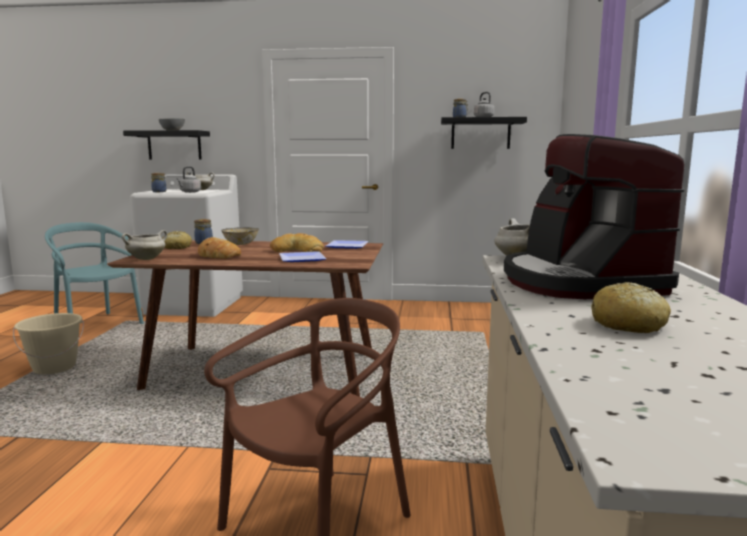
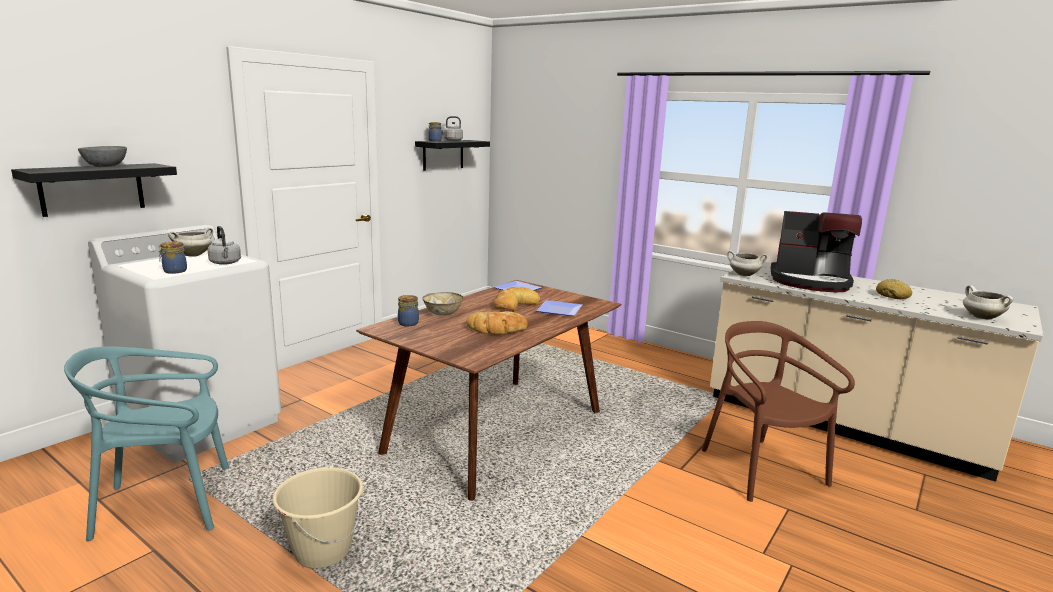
camera: 60 degrees left, 5 degrees up
white cooking pot [122,230,167,260] -> white cooking pot moved to [963,285,1013,320]
bread [162,231,192,249] -> none

